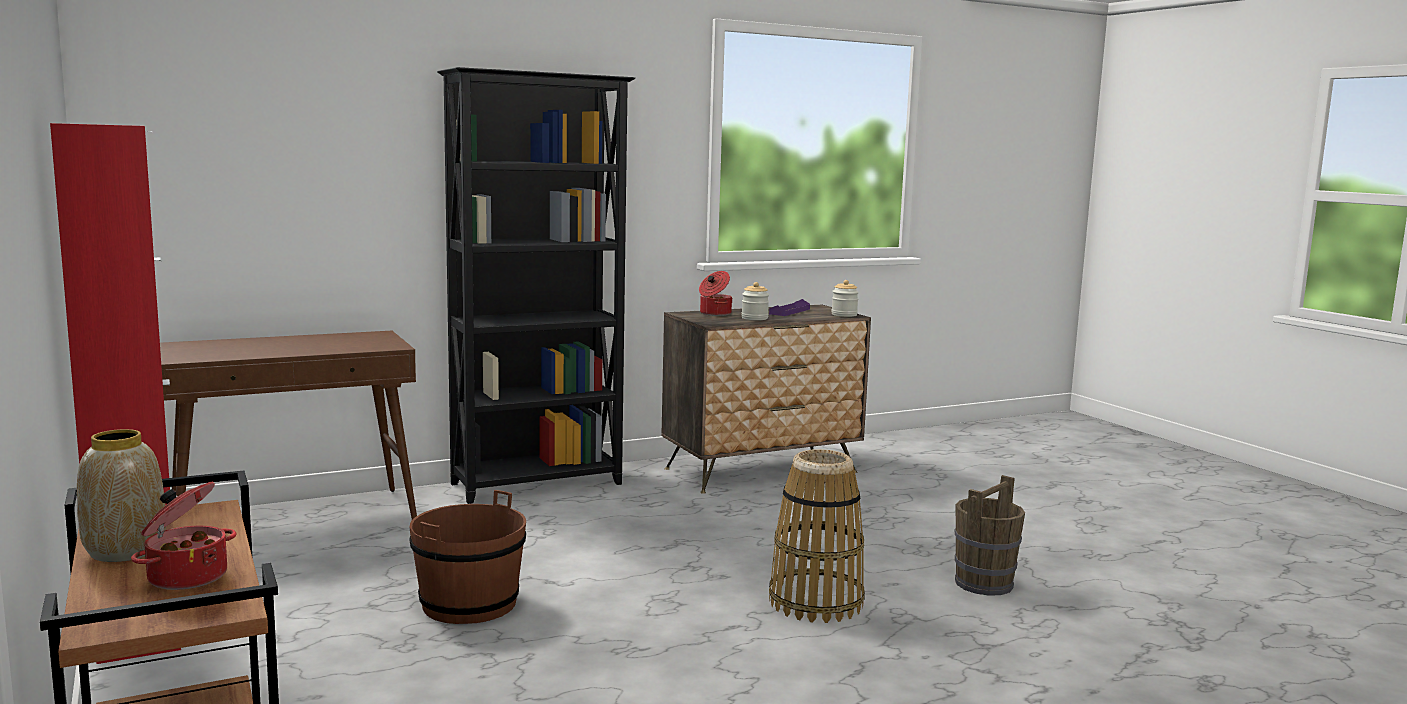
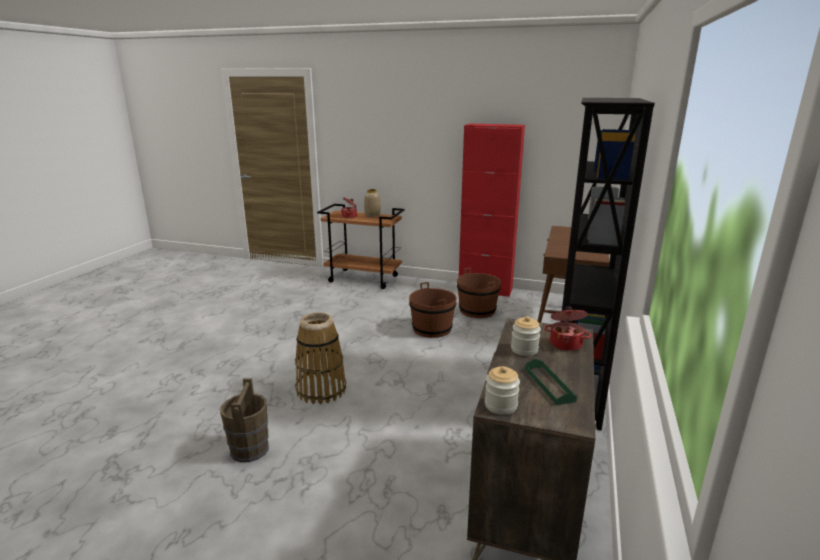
camera: 135 degrees right, 10 degrees up
purple tray [769,299,810,316] -> green tray [525,359,577,405]
none -> brown bucket [457,268,501,318]

